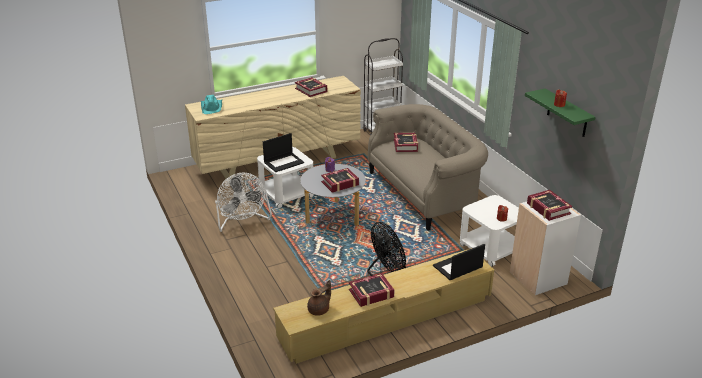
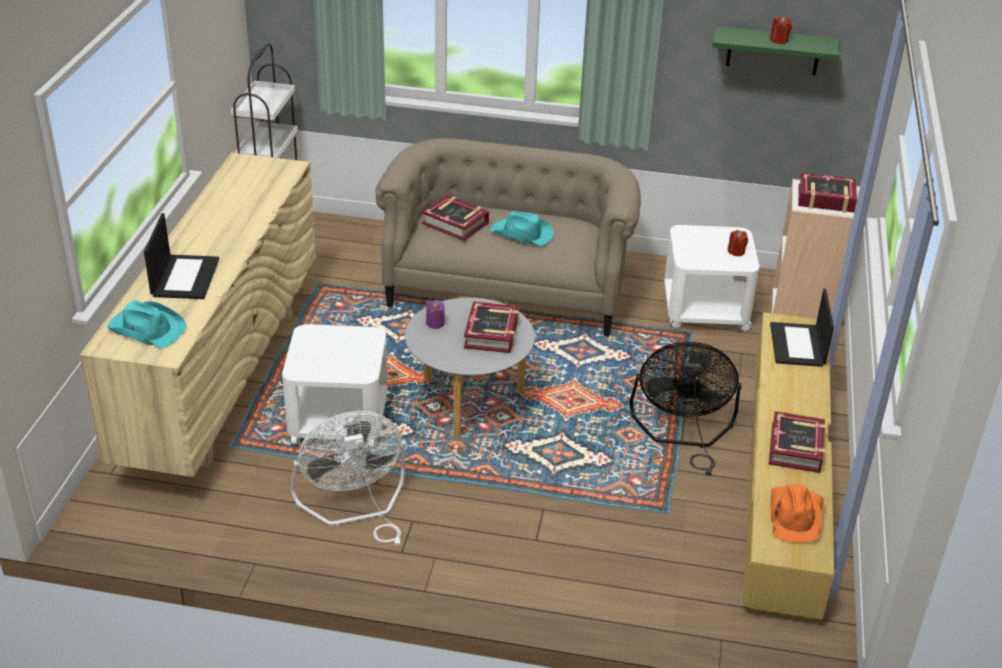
camera: 55 degrees left, 5 degrees up
white fan [215,173,272,232] -> white fan turned 120 degrees counterclockwise [290,411,406,547]
laptop [263,133,304,172] -> laptop moved to [144,213,219,299]
book [295,77,327,97] -> none
brown teapot [307,280,331,316] -> orange hat [770,484,824,542]
none -> turquoise hat [491,211,554,246]

